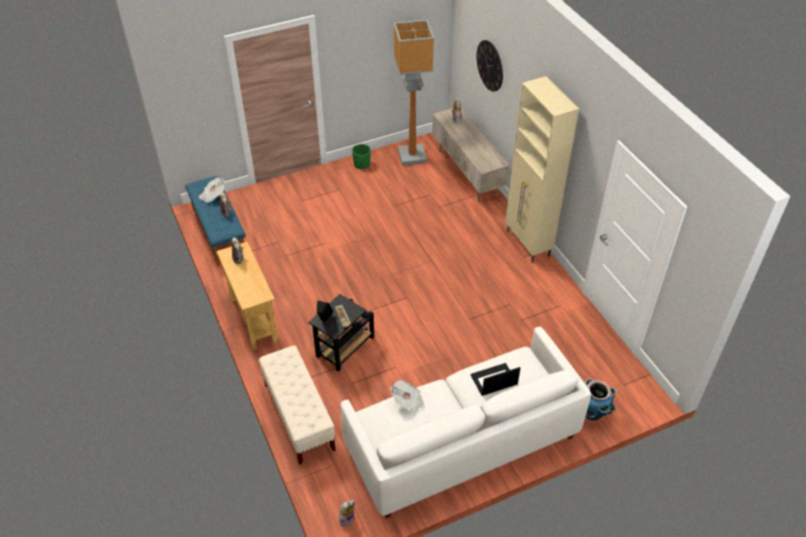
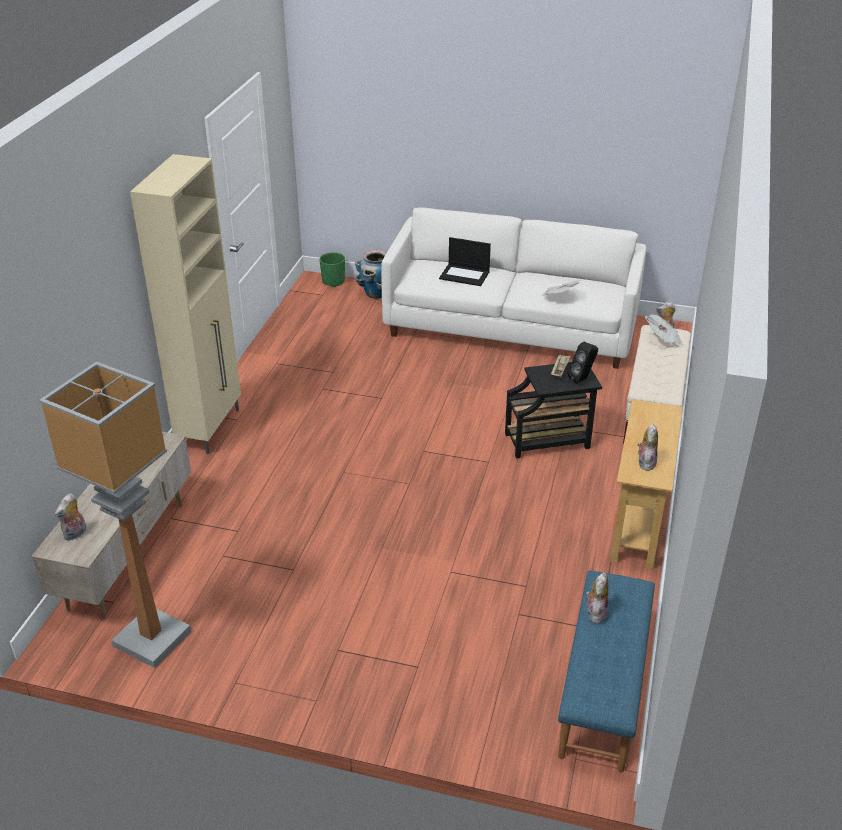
camera: 140 degrees left, 10 degrees down
newspaper [199,177,225,203] -> newspaper moved to [645,314,684,345]
green planter [352,144,371,169] -> green planter moved to [319,252,345,287]
wall clock [477,40,503,92] -> none

